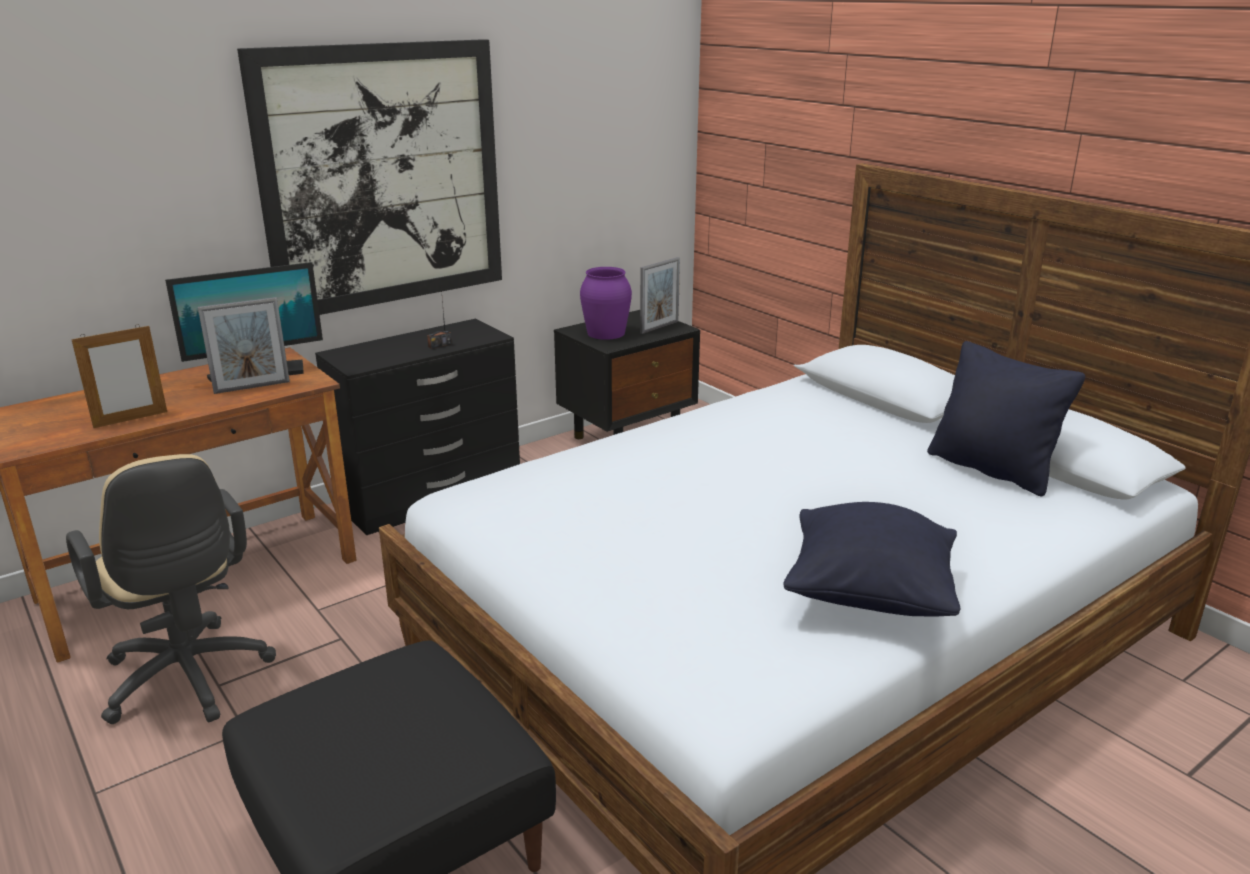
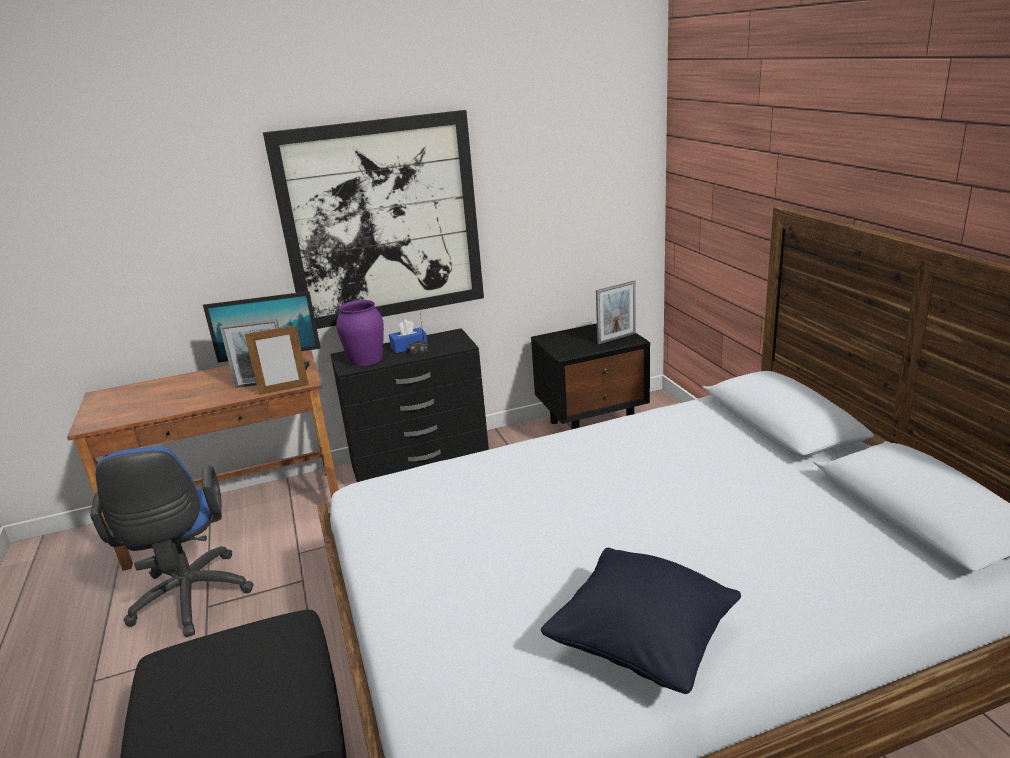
camera: 20 degrees right, 0 degrees up
beige office chair [66,454,276,724] -> blue office chair [90,447,254,637]
picture frame [71,324,167,428] -> picture frame moved to [245,324,309,395]
purple vase [580,267,632,340] -> purple vase moved to [336,300,384,366]
black pillow [927,341,1085,496] -> none
none -> blue tissue box [389,319,428,353]

